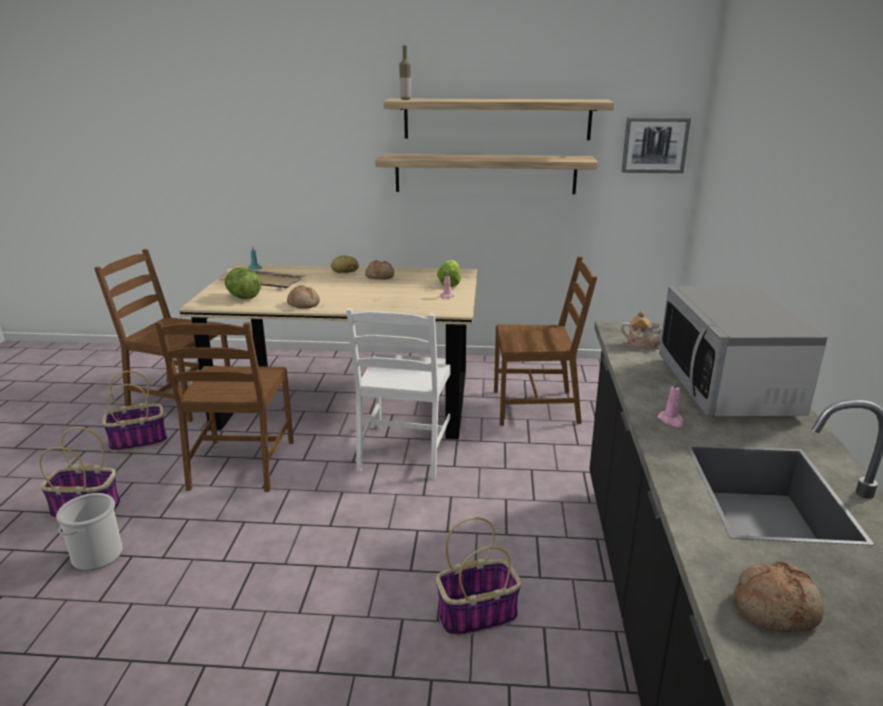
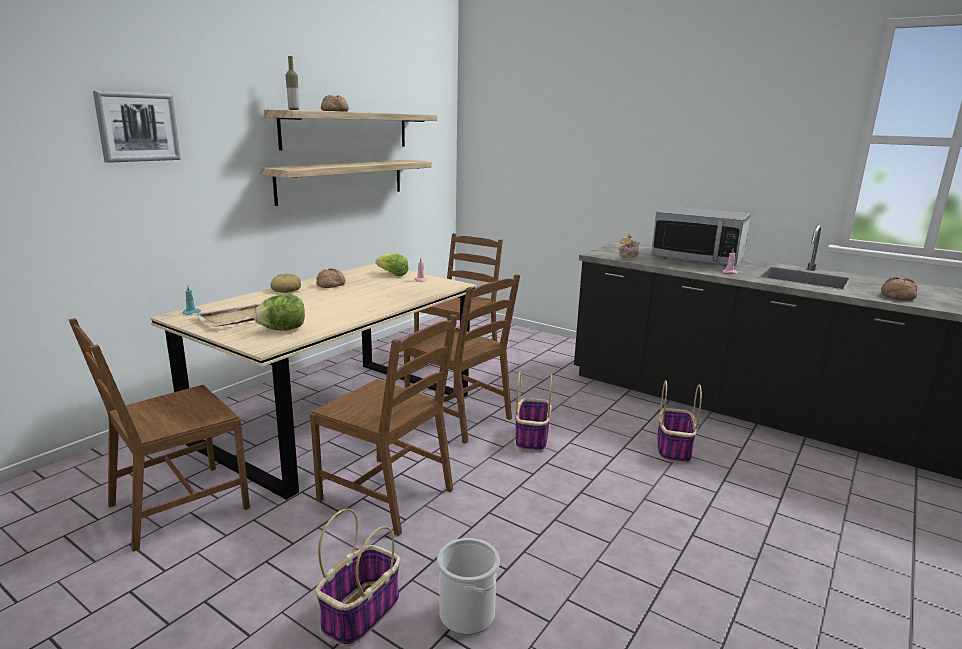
camera: 60 degrees left, 5 degrees down
basket [102,371,167,452] -> basket moved to [515,371,553,452]
bread [287,285,320,309] -> bread moved to [321,95,349,112]
white chair [346,308,451,479] -> brown chair [404,274,520,444]
picture [621,117,691,173] -> picture moved to [93,91,181,163]

